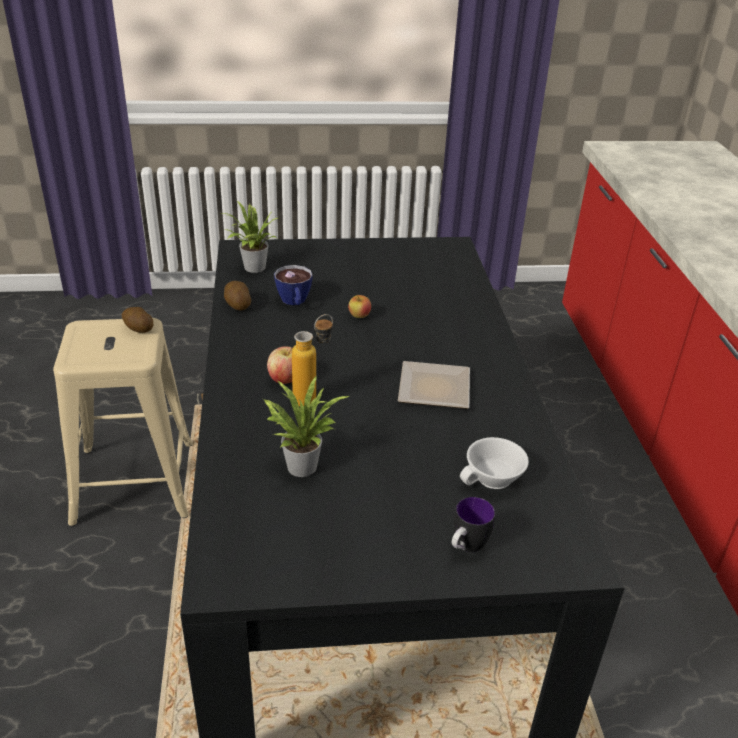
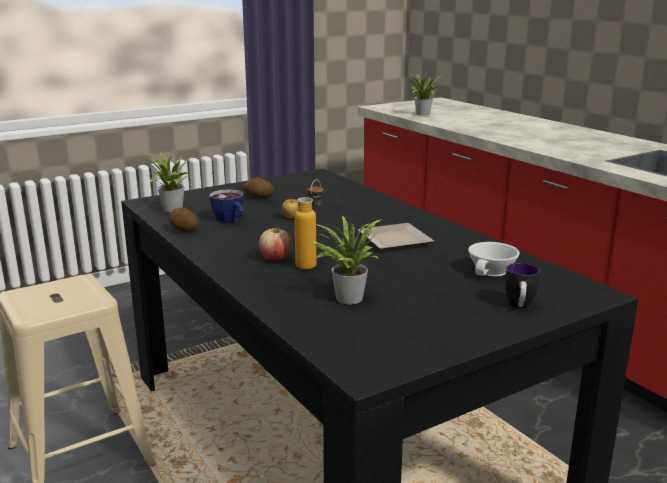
camera: 25 degrees left, 15 degrees down
potato [122,307,154,333] -> potato moved to [242,177,274,198]
none -> potted plant [407,71,441,116]

